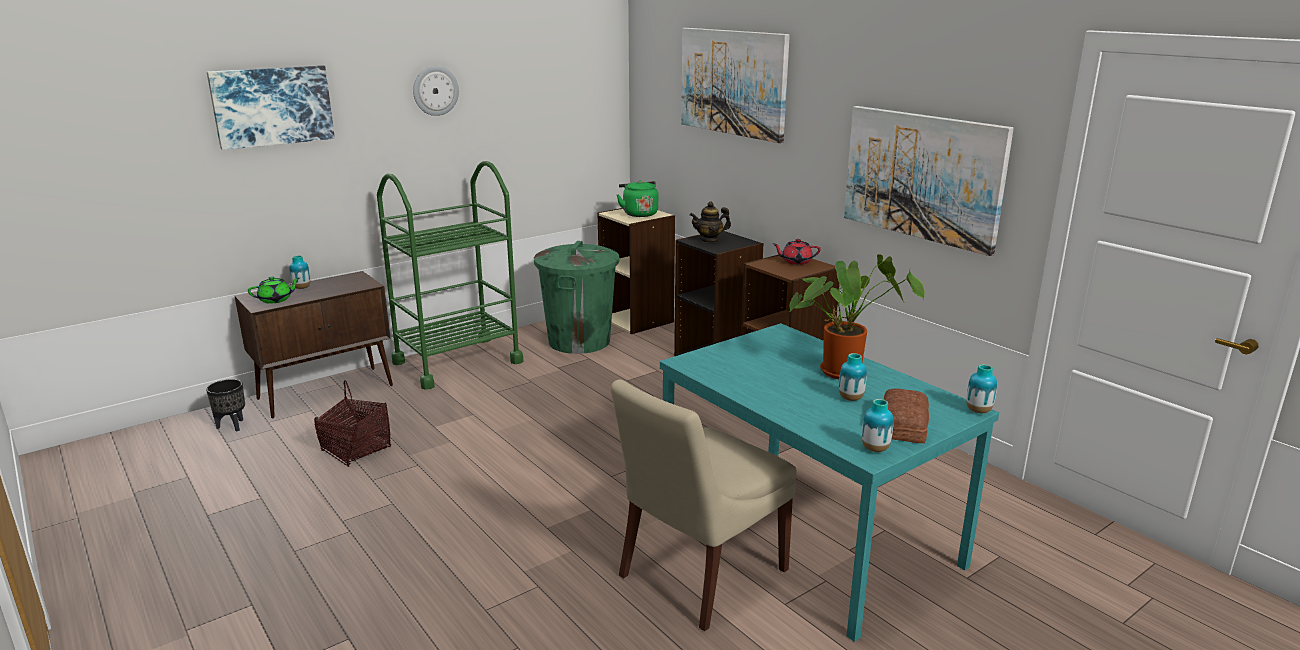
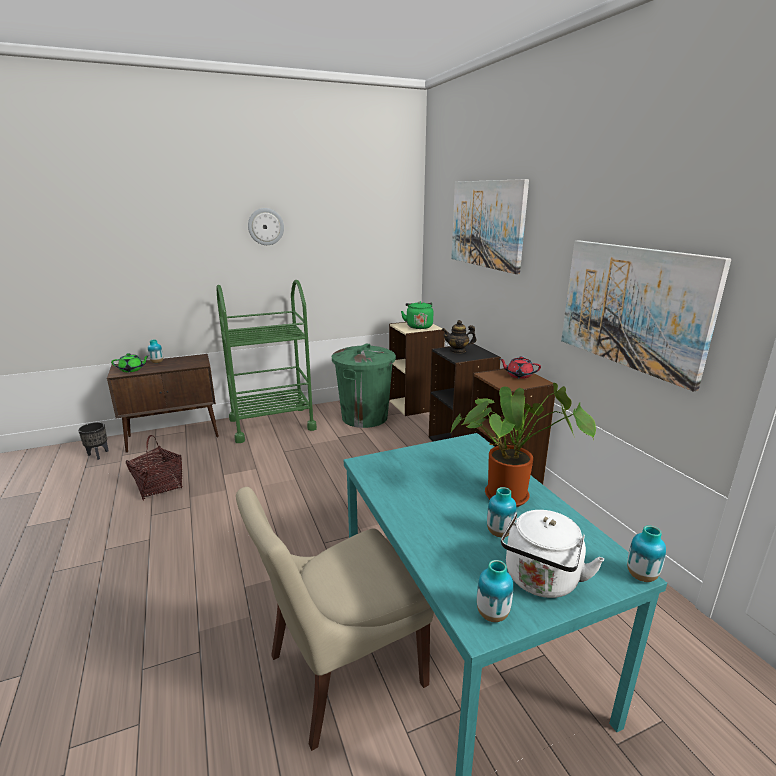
camera: 15 degrees right, 0 degrees up
picture [207,65,335,150] -> none
bread [884,388,929,443] -> white kettle [501,510,604,598]

